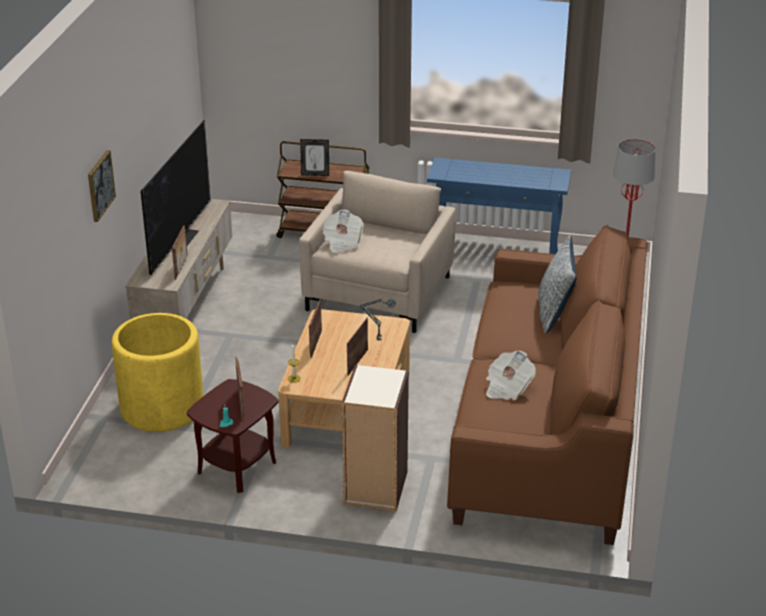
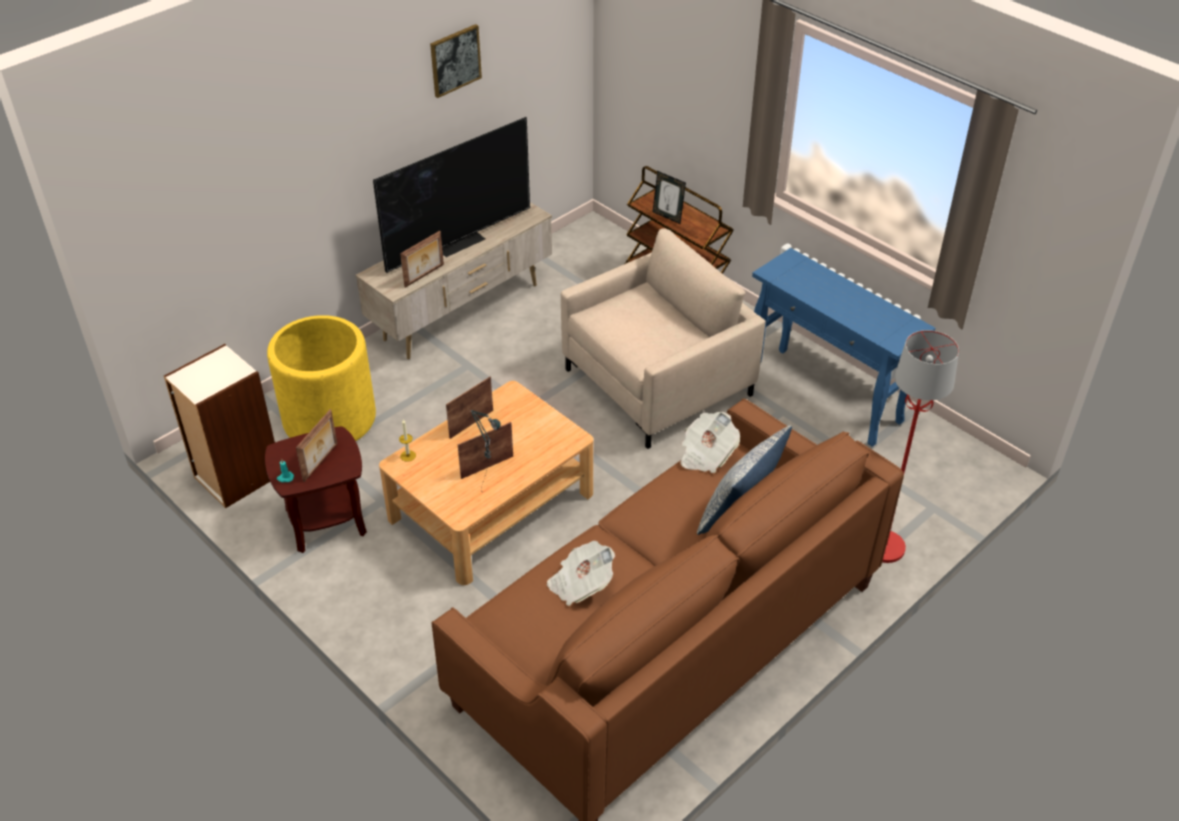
camera: 35 degrees right, 10 degrees up
picture [88,150,116,222] -> picture moved to [430,24,482,98]
newspaper [322,210,364,253] -> newspaper moved to [680,412,740,473]
bookcase [342,365,409,511] -> bookcase moved to [164,344,275,508]

